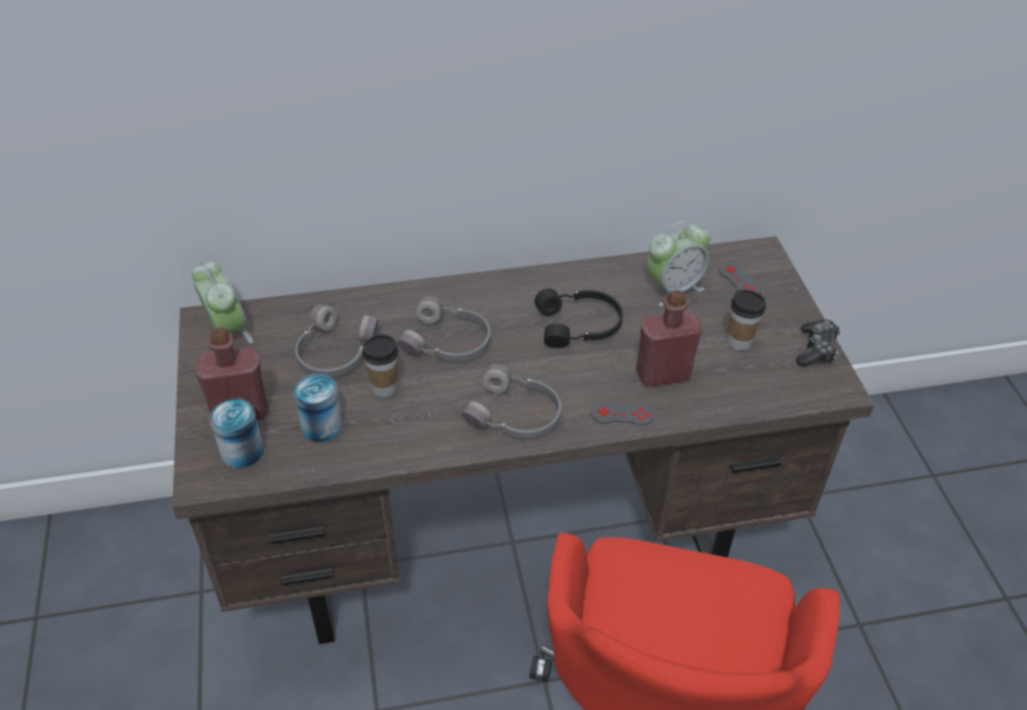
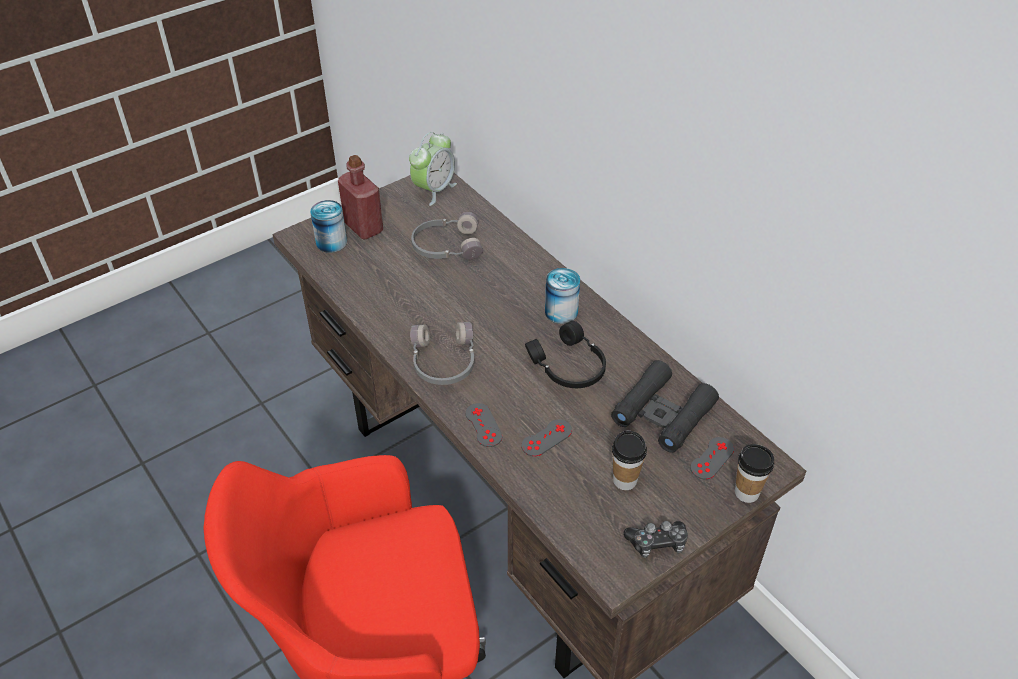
camera: 65 degrees right, 0 degrees up
can [294,374,343,443] -> can moved to [545,268,580,324]
cup [362,334,399,397] -> cup moved to [735,444,774,503]
grey headphones [397,296,491,361] -> none
red bottle [636,290,702,387] -> grey game controller [521,419,572,456]
alarm clock [647,220,711,306] -> black binoculars [611,360,719,453]

